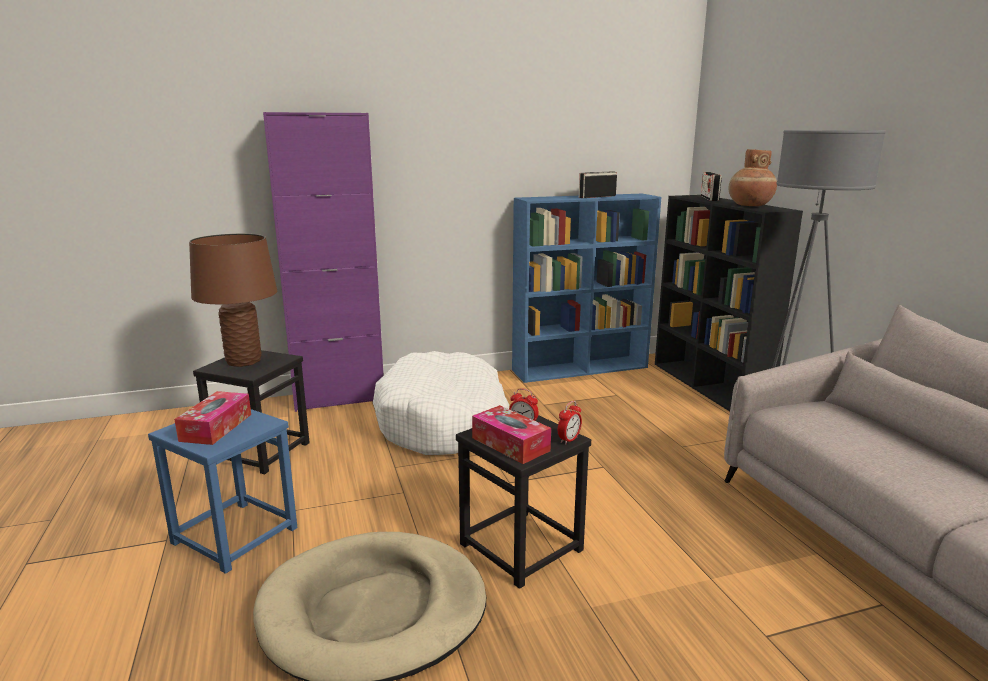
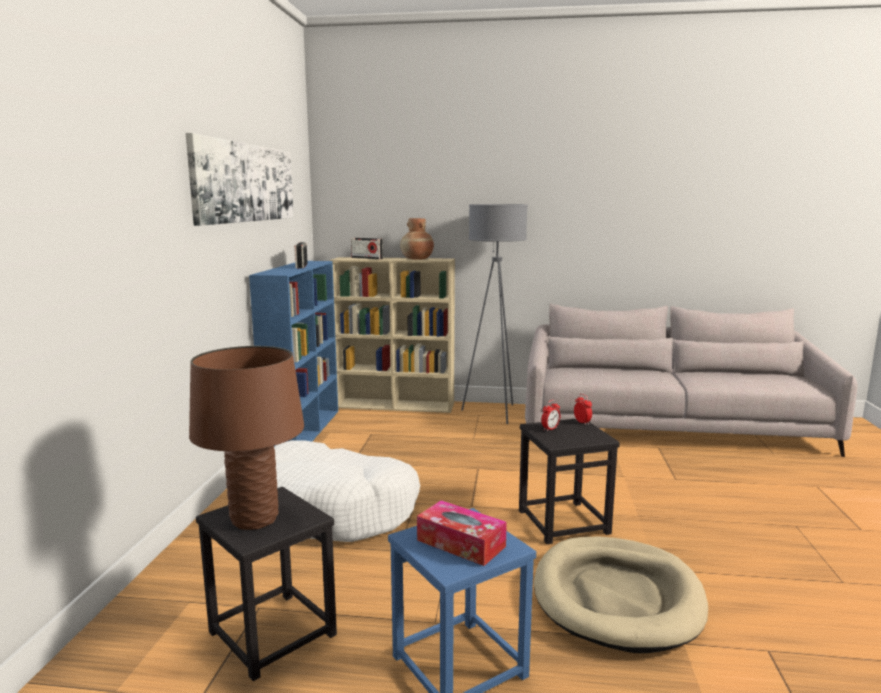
camera: 65 degrees left, 5 degrees down
purple cabinet [263,112,384,412] -> none
tissue box [472,405,551,464] -> none
black bookcase [655,195,803,411] -> beige bookcase [330,257,455,413]
none -> picture [186,133,294,226]

